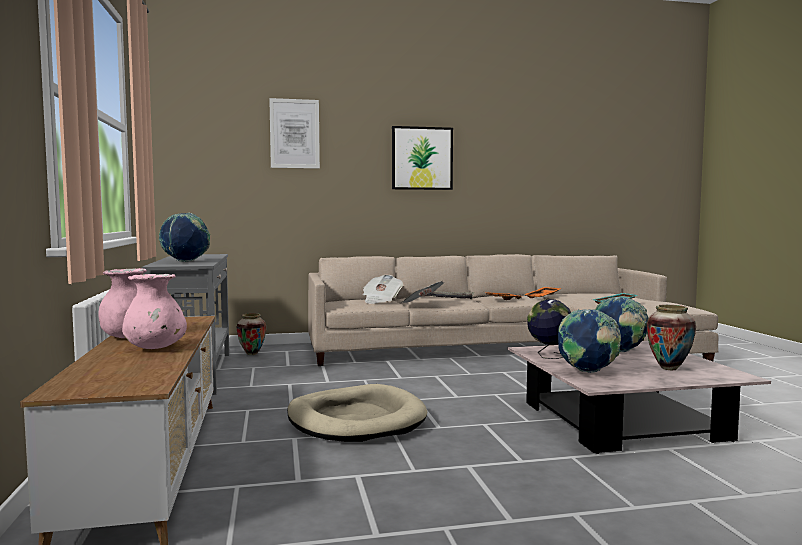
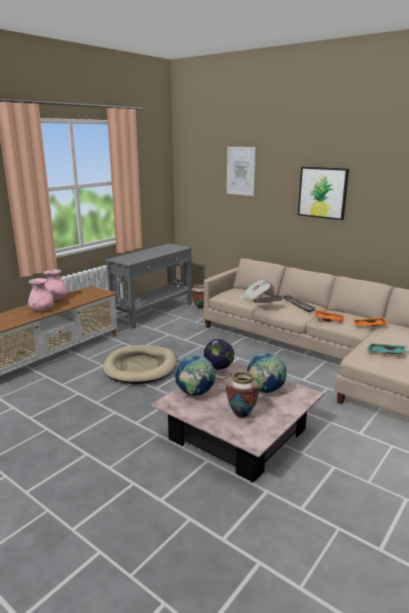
camera: 50 degrees right, 15 degrees up
globe [159,213,210,262] -> none

